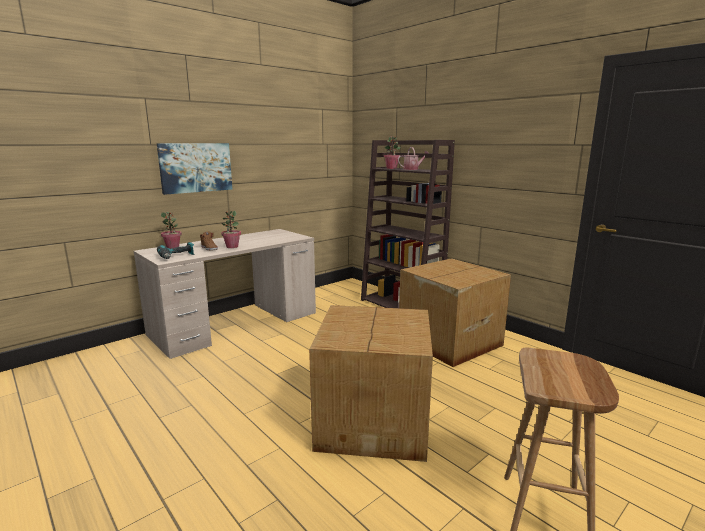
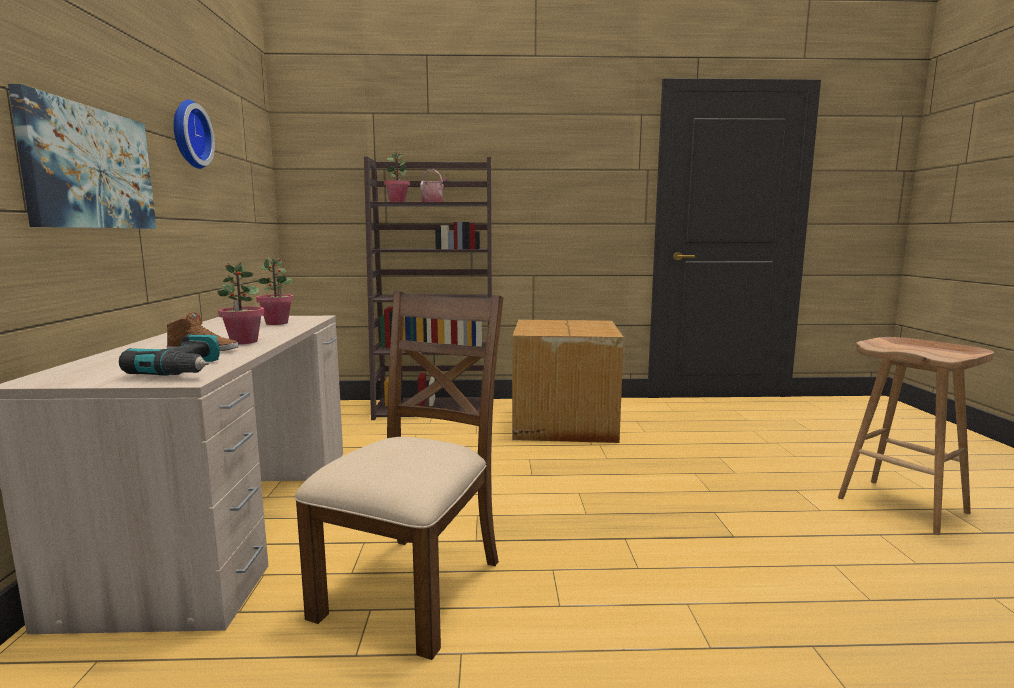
camera: 50 degrees left, 5 degrees down
potted plant [161,212,182,249] -> potted plant moved to [256,258,294,325]
cardboard box [309,305,433,462] -> none
none -> wall clock [174,100,215,169]
none -> brown chair [295,291,503,660]

